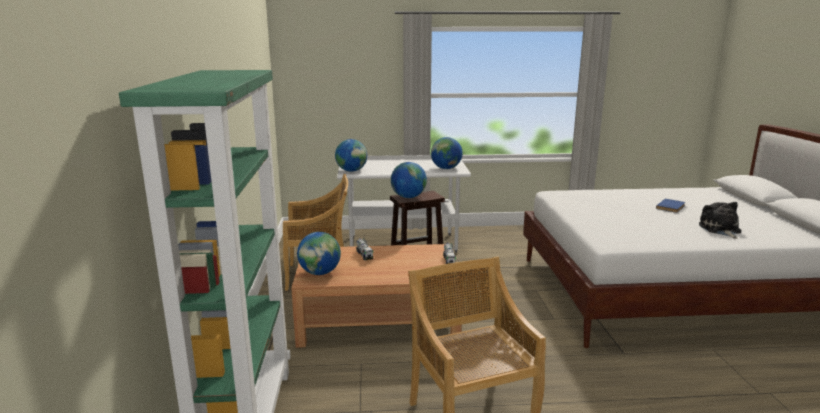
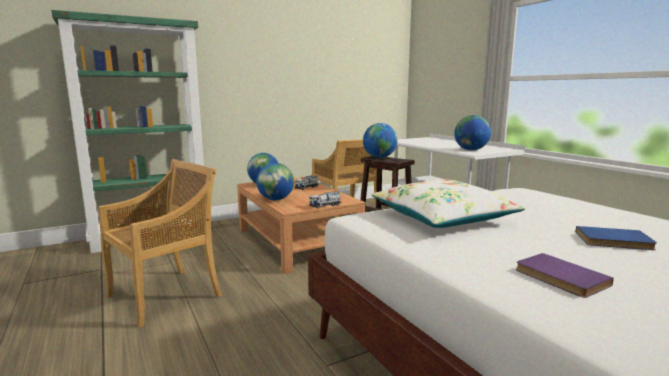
camera: 65 degrees right, 5 degrees down
globe [335,139,367,172] -> globe moved to [256,163,294,200]
plush toy [699,202,741,239] -> purple book [516,253,614,298]
none -> white pillow [372,180,525,228]

